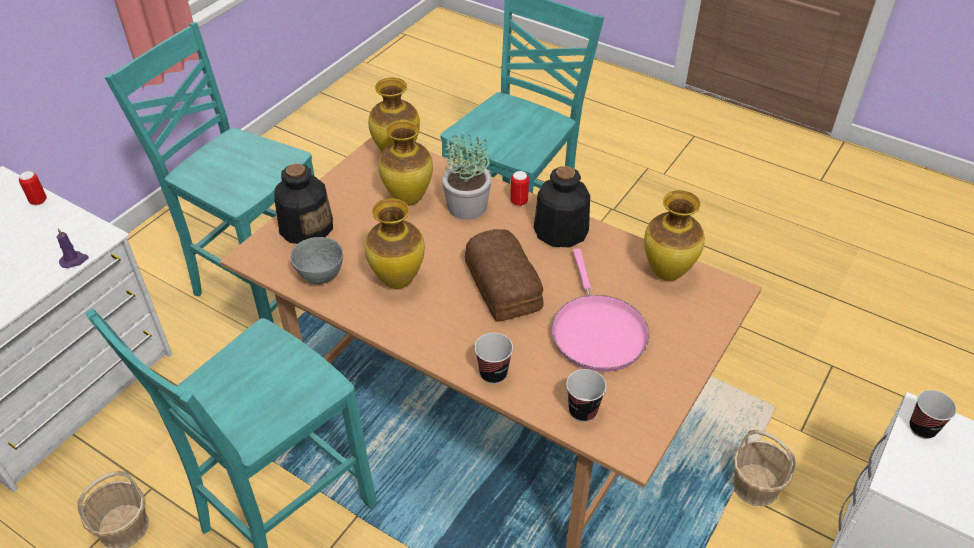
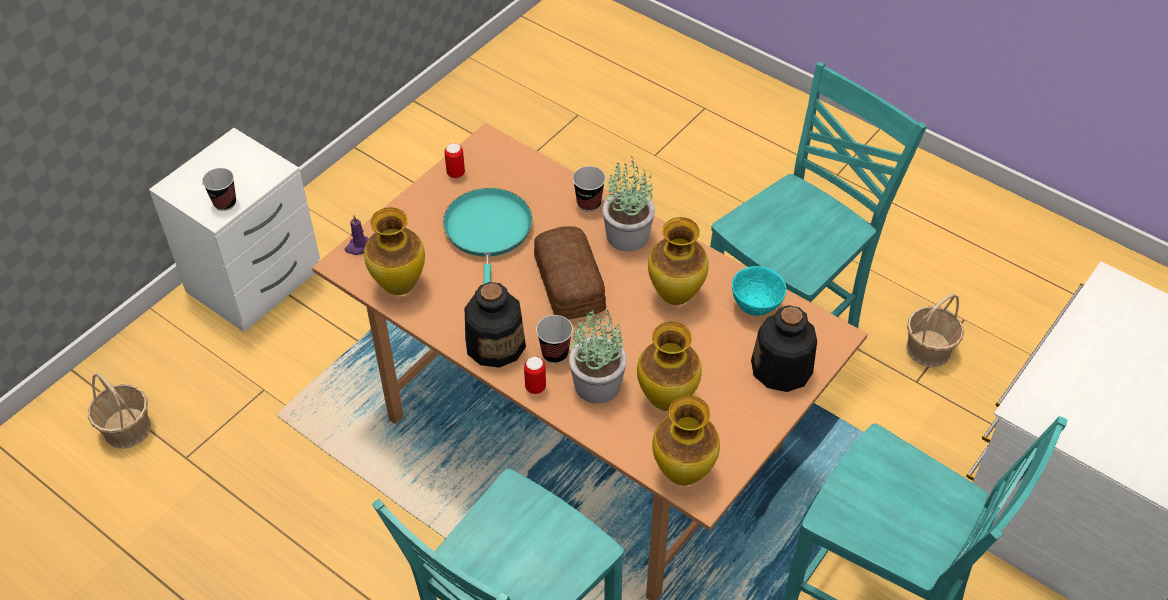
camera: 175 degrees left, 5 degrees up
can [19,171,47,205] -> can moved to [444,143,465,178]
purple candle [56,228,89,268] -> purple candle moved to [345,215,369,255]
grey bowl [290,237,343,284] -> turquoise bowl [732,266,786,316]
pink frying pan [552,248,649,372] -> turquoise frying pan [443,188,532,284]
cup [566,369,606,422] -> cup moved to [536,315,573,364]
basket [733,430,796,506] -> basket moved to [88,372,151,449]
none -> potted plant [602,156,655,252]

